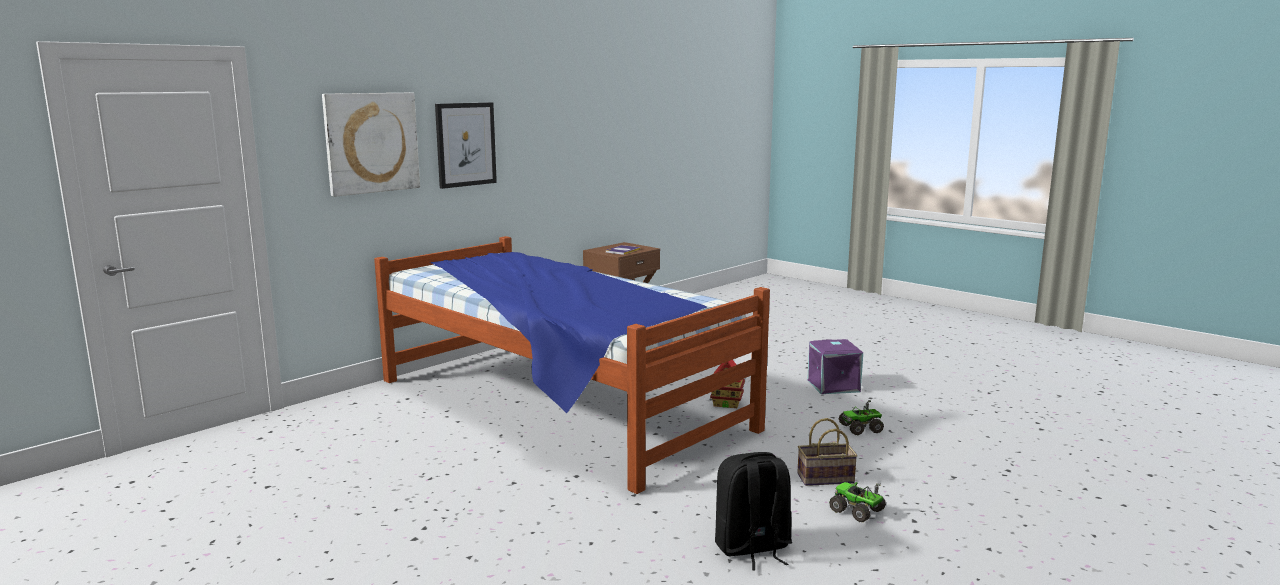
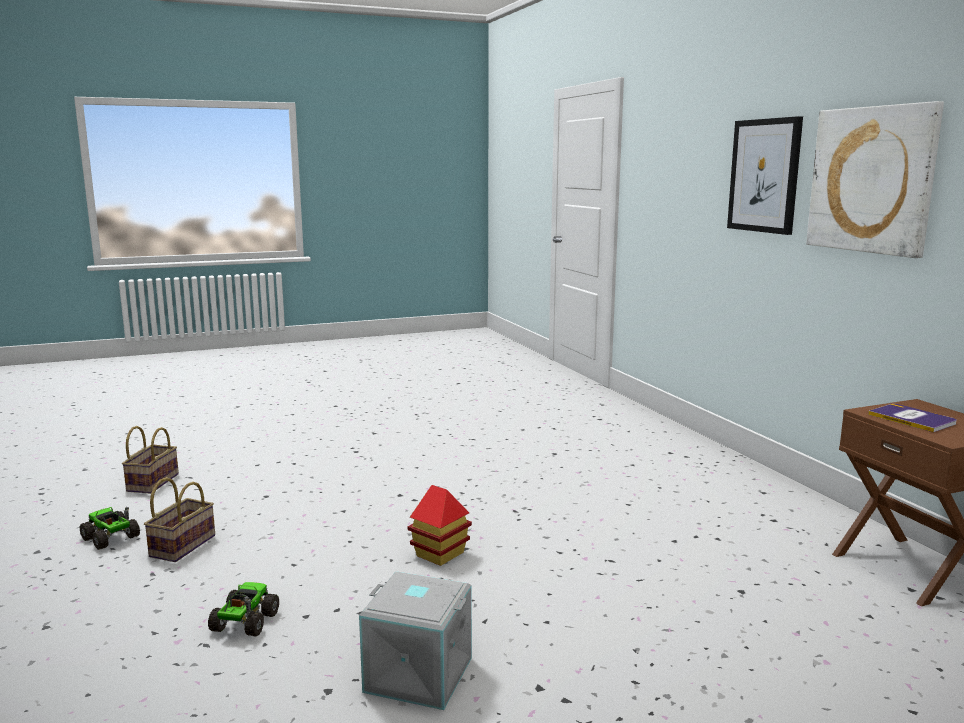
camera: 115 degrees right, 0 degrees up
picture [322,93,420,197] -> picture moved to [806,101,944,258]
bed [374,236,770,494] -> none
black backpack [715,452,792,570] -> basket [122,426,179,494]
purple storage box [807,339,863,394] -> grey storage box [359,571,472,710]
toy truck [829,482,886,522] -> toy truck turned 120 degrees counterclockwise [79,507,140,550]

